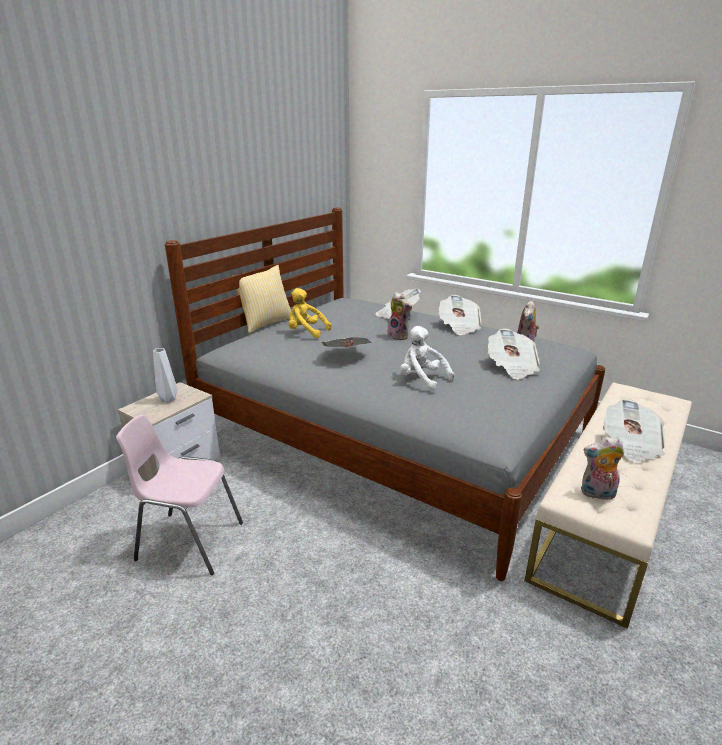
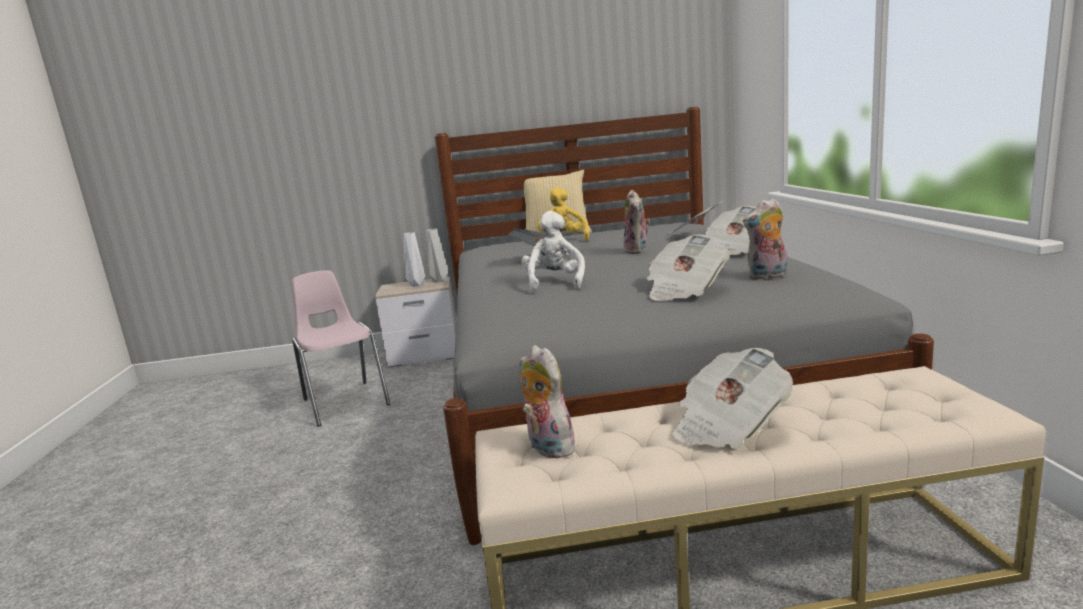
camera: 50 degrees right, 10 degrees down
none -> grey vase [426,229,448,283]

